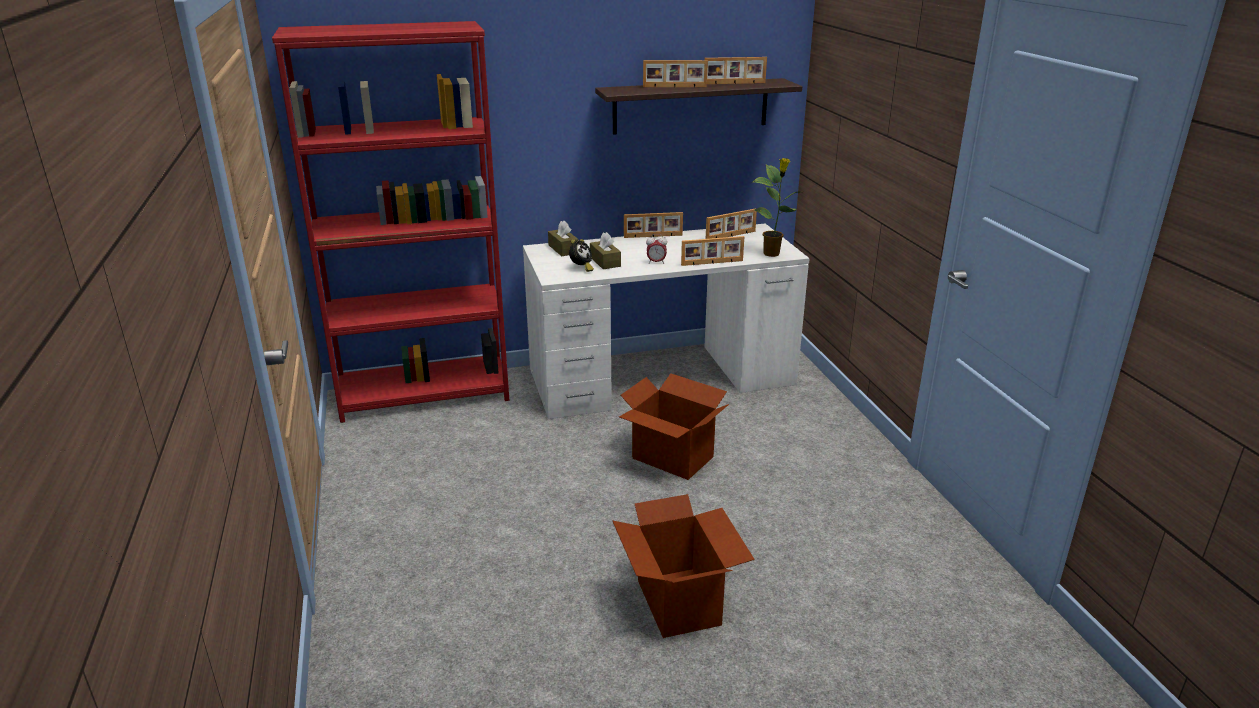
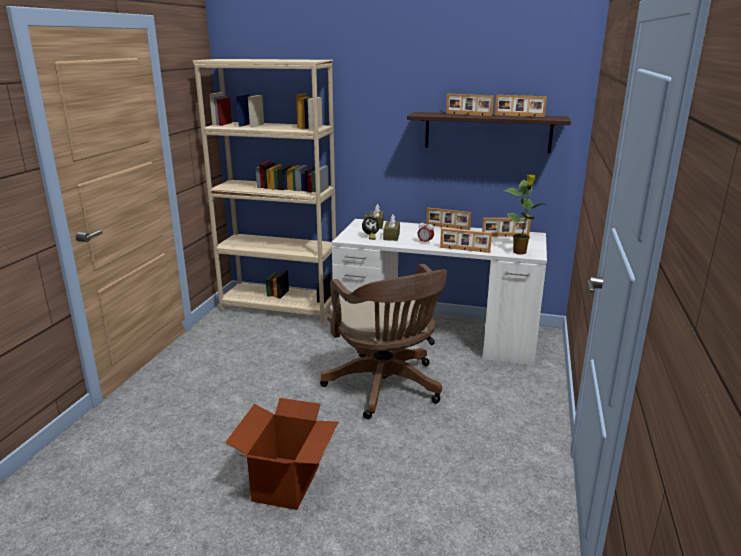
camera: 30 degrees right, 5 degrees down
red bookcase [272,21,509,423] -> beige bookcase [193,59,336,323]
cardboard box [619,373,729,480] -> brown office chair [320,264,447,419]

